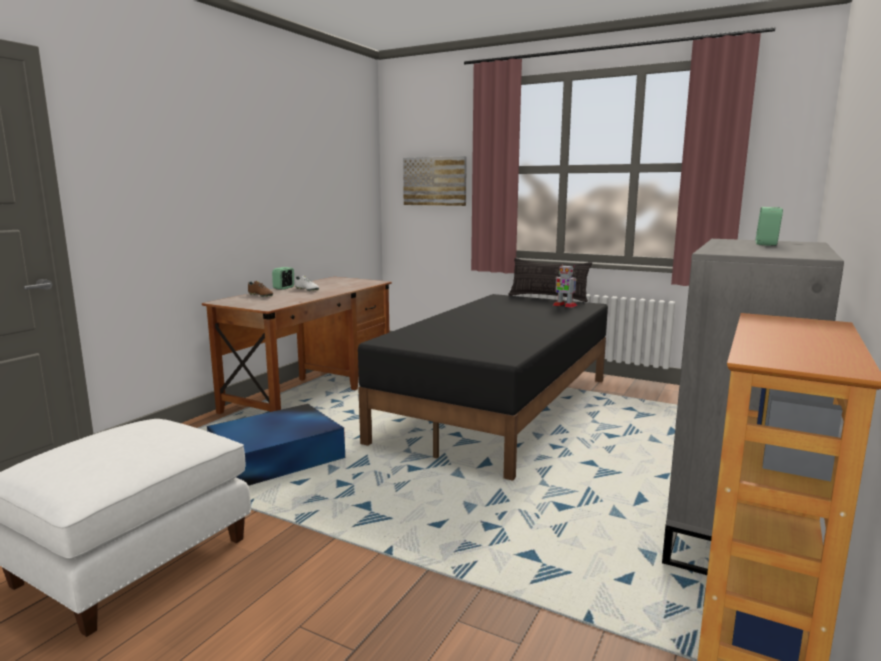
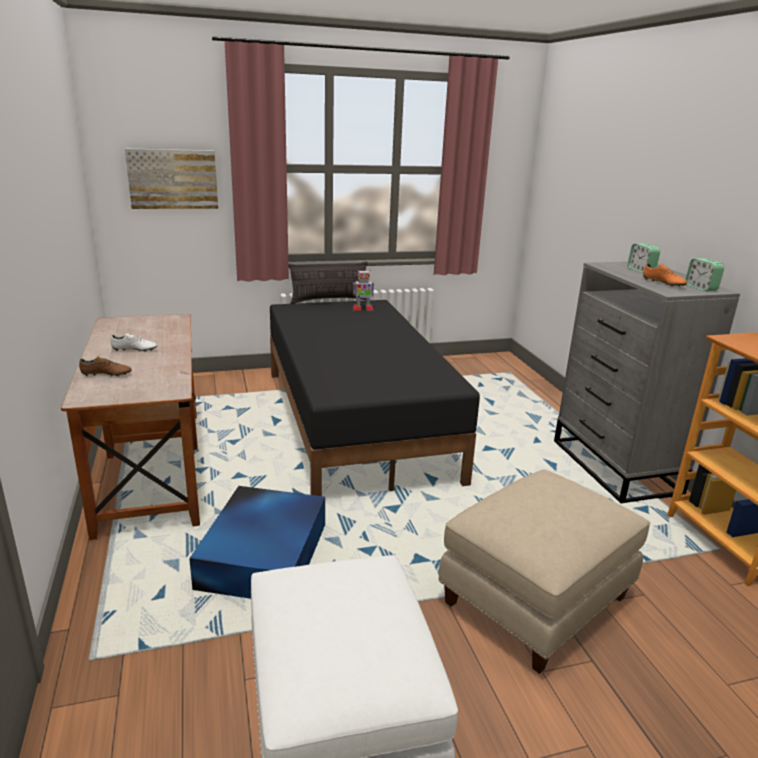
camera: 45 degrees left, 10 degrees up
alarm clock [272,267,294,290] -> alarm clock moved to [685,258,724,291]
none -> beige ottoman [439,469,650,674]
none -> orange shoe [643,263,687,287]

